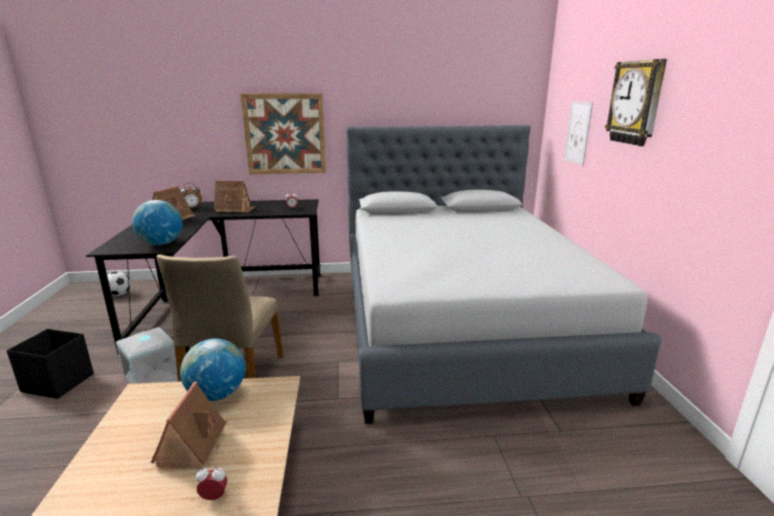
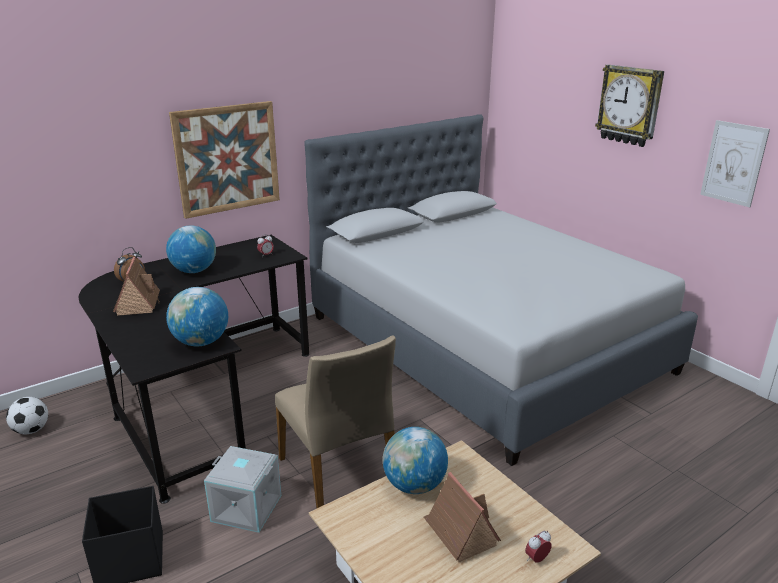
camera: 30 degrees left, 5 degrees up
toy house [214,180,255,213] -> globe [166,225,216,273]
picture [564,101,593,166] -> picture moved to [700,120,770,207]

